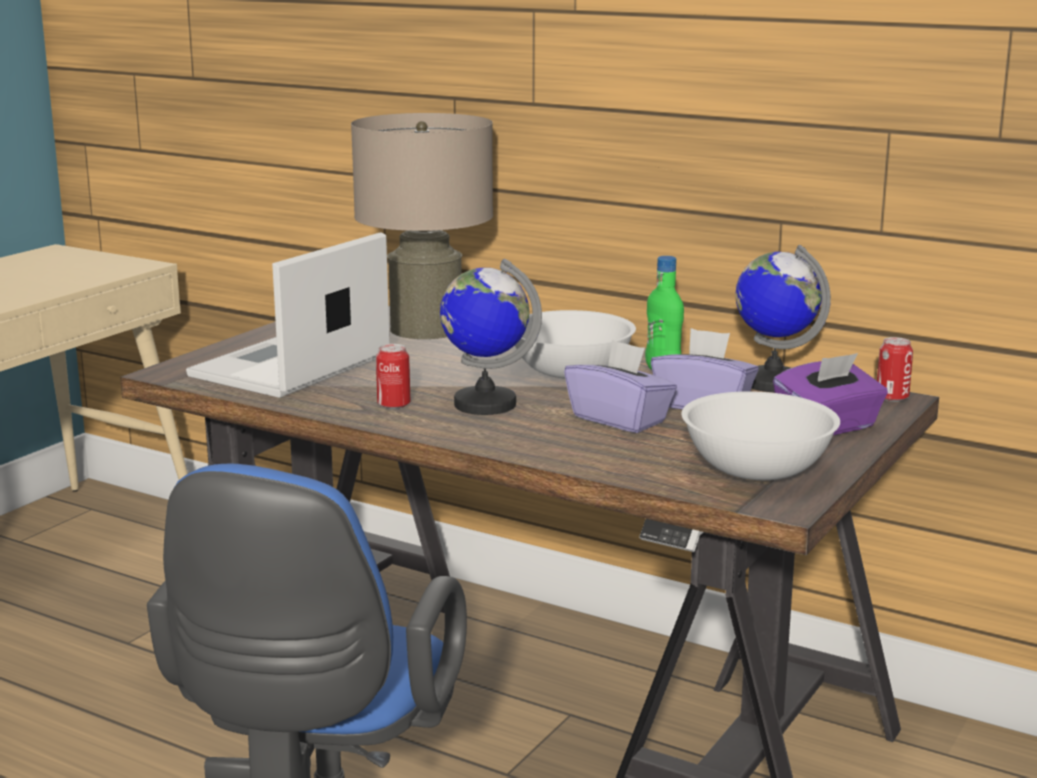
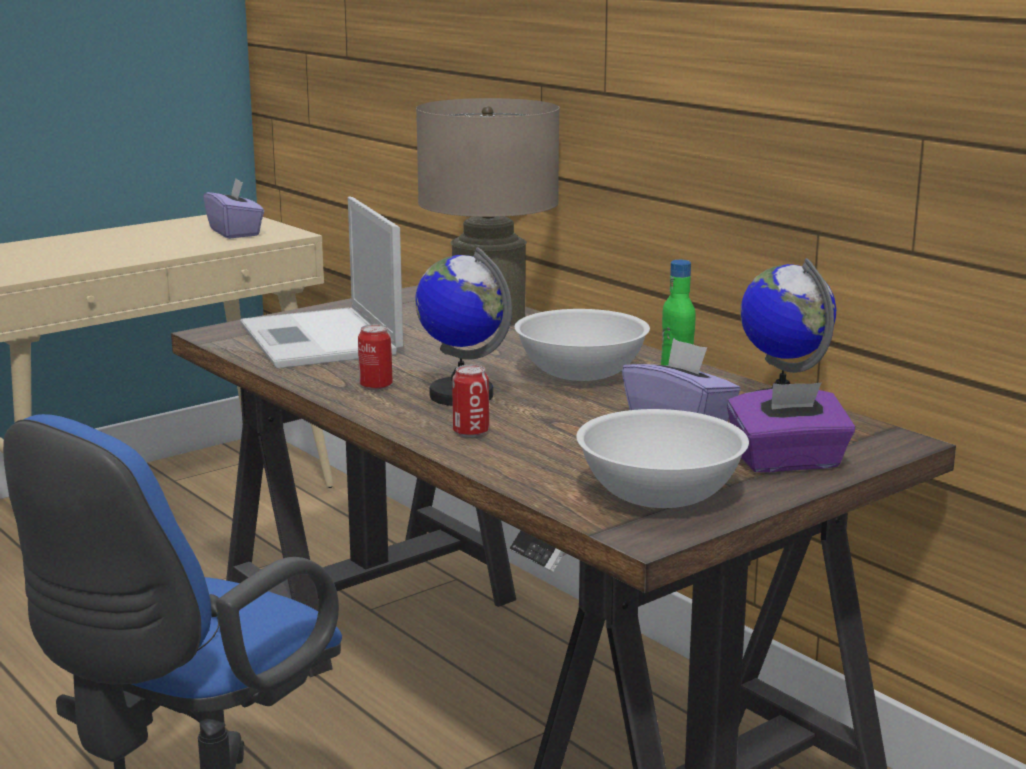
camera: 20 degrees right, 0 degrees up
laptop [186,232,390,398] -> laptop turned 75 degrees counterclockwise [240,197,403,368]
purple tissue box [564,339,677,433] -> purple tissue box moved to [203,178,264,239]
can [877,337,913,402] -> can moved to [452,365,489,437]

